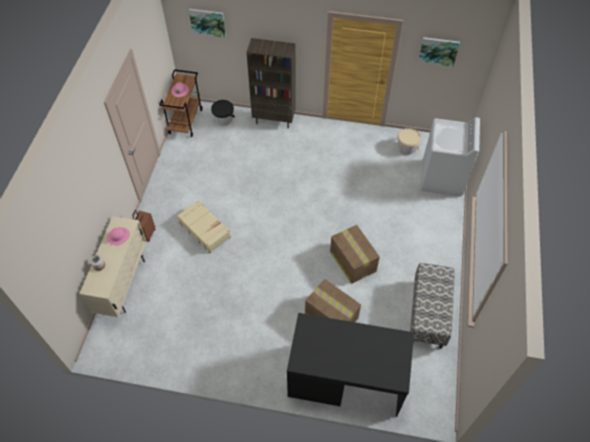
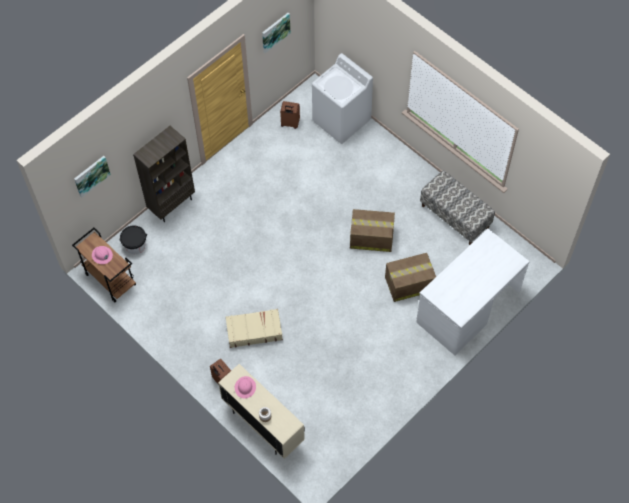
camera: 55 degrees left, 5 degrees up
black desk [287,313,414,417] -> white desk [416,229,530,355]
beige bucket [398,128,421,155] -> brown suitcase [280,101,300,129]

